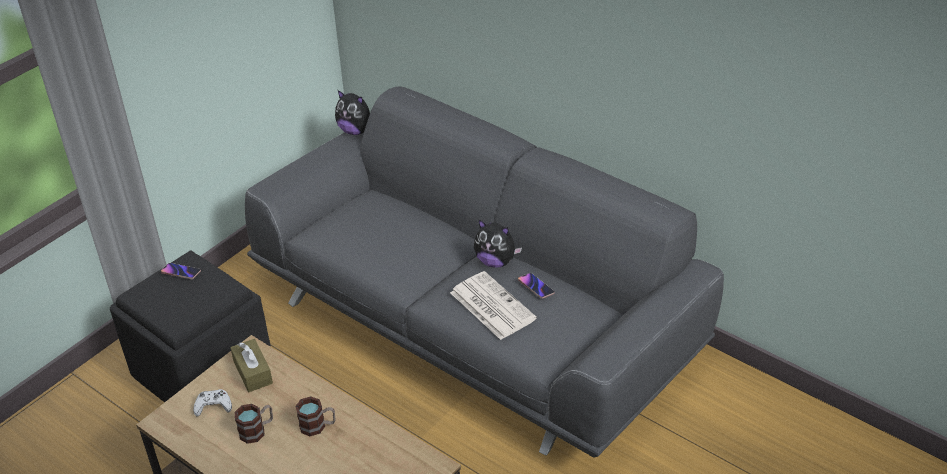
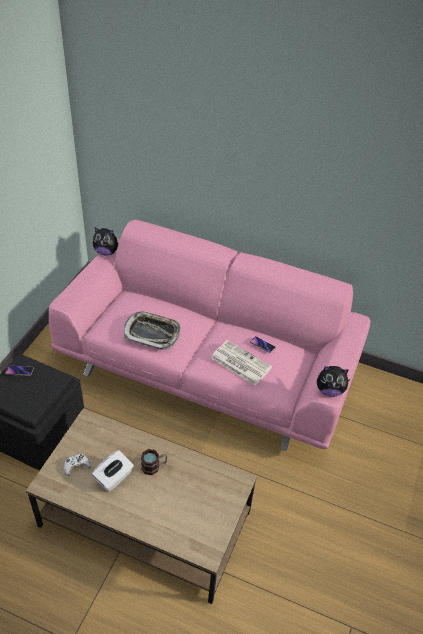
camera: 20 degrees left, 5 degrees up
brown tissue box [230,339,273,392] -> none
mug [235,404,273,444] -> white tissue box [92,450,134,492]
grey sofa [245,87,724,458] -> pink sofa [49,220,370,451]
plush toy [474,220,522,268] -> plush toy moved to [317,366,350,397]
none -> tray [124,311,181,350]

